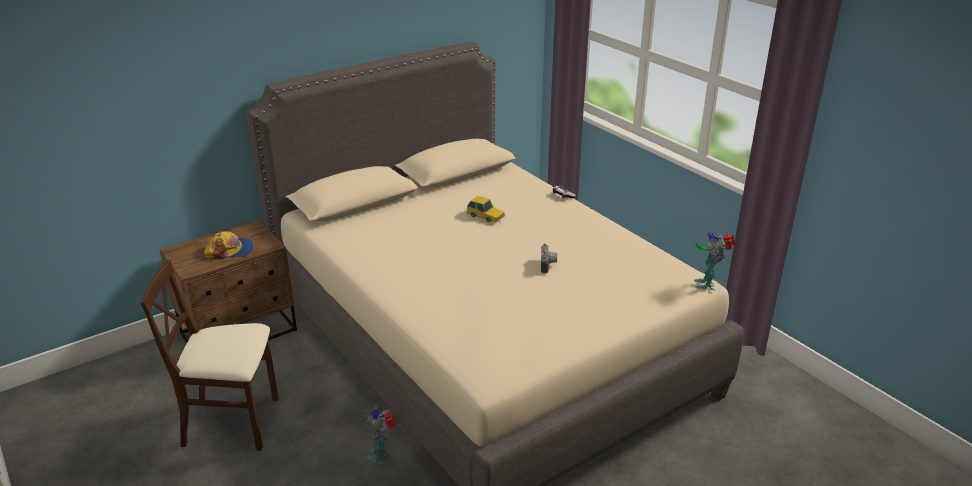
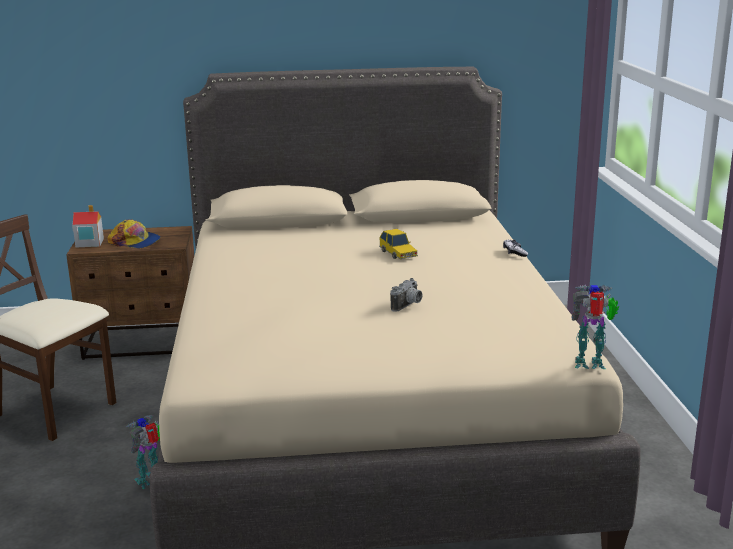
camera: 30 degrees right, 10 degrees down
toy robot [694,231,735,290] -> toy robot turned 60 degrees clockwise [572,285,619,369]
none -> toy house [72,205,104,248]

